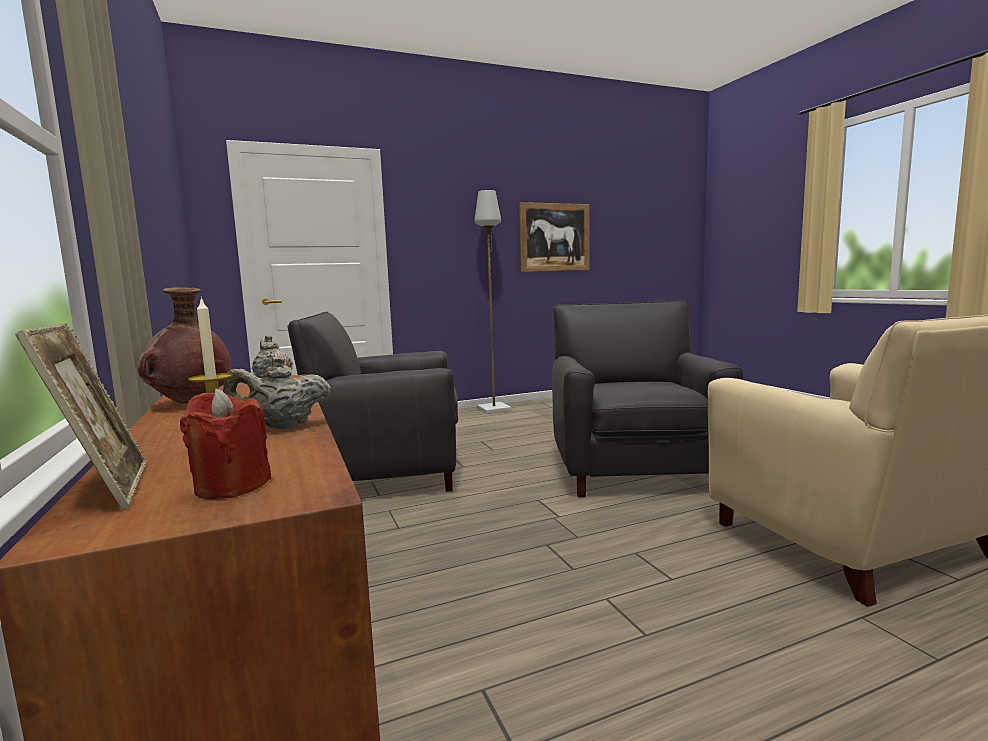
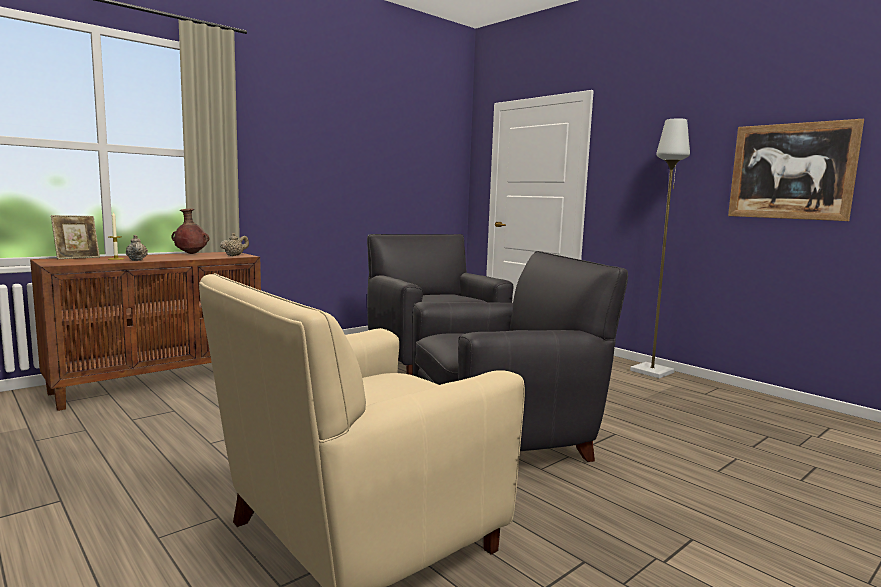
camera: 70 degrees right, 0 degrees up
red candle [180,389,272,499] -> none

